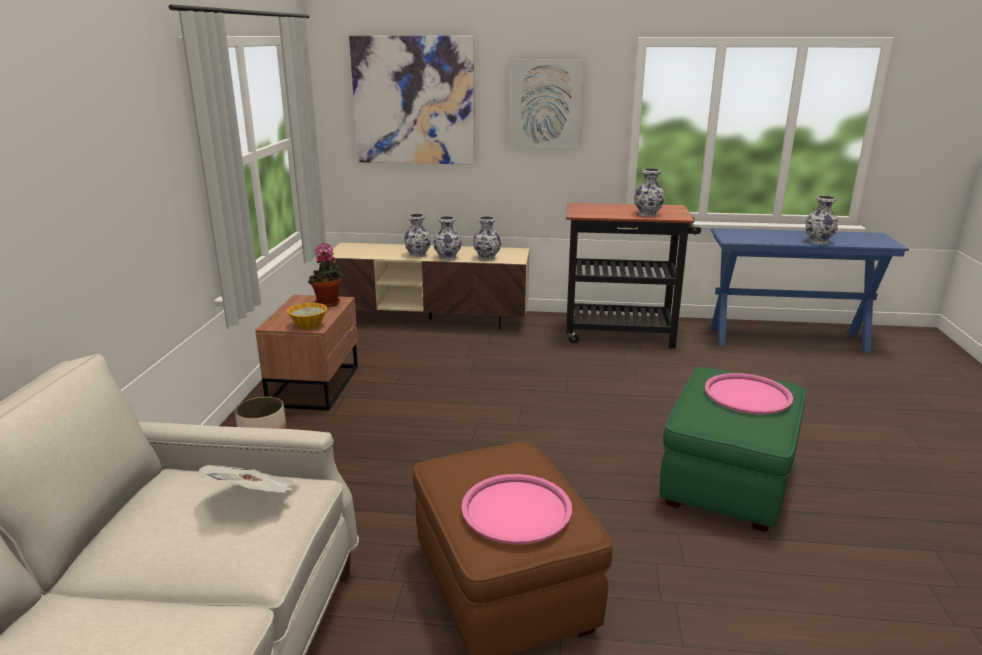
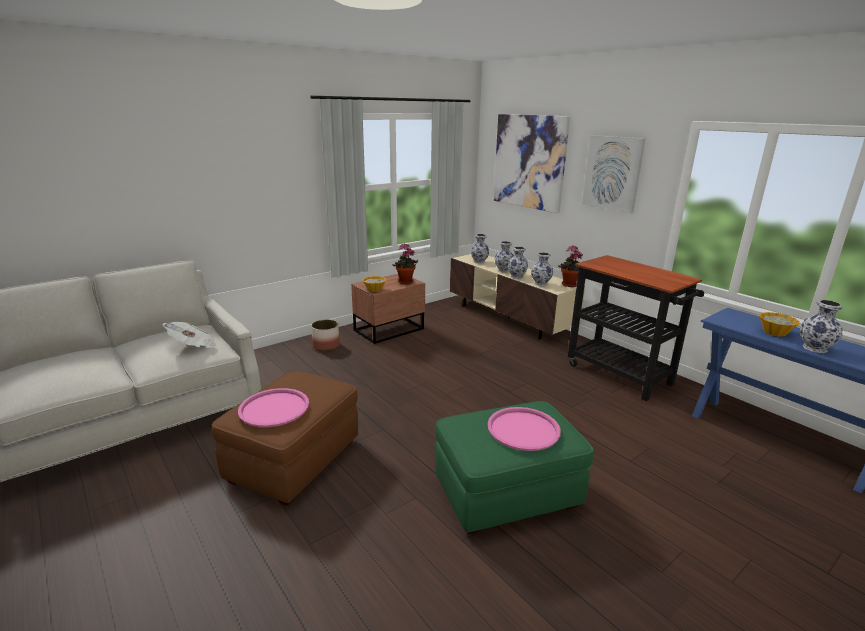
camera: 45 degrees right, 0 degrees up
vase [634,168,665,217] -> vase moved to [471,234,489,263]
none -> potted plant [558,246,583,287]
none -> bowl [759,312,800,337]

